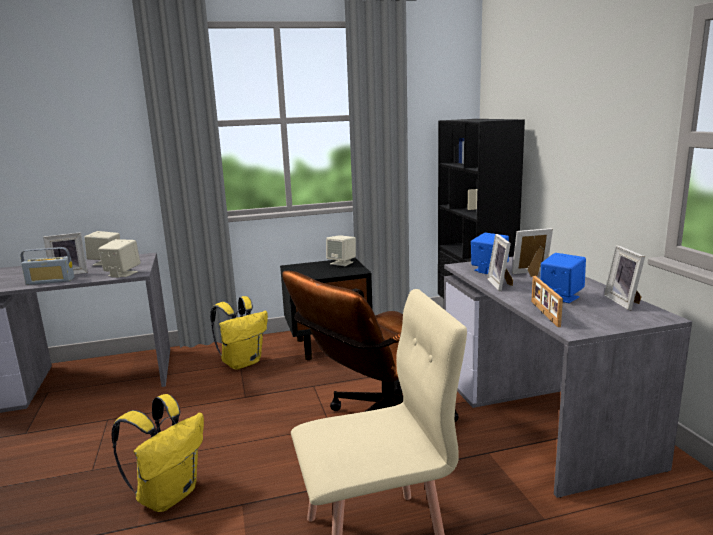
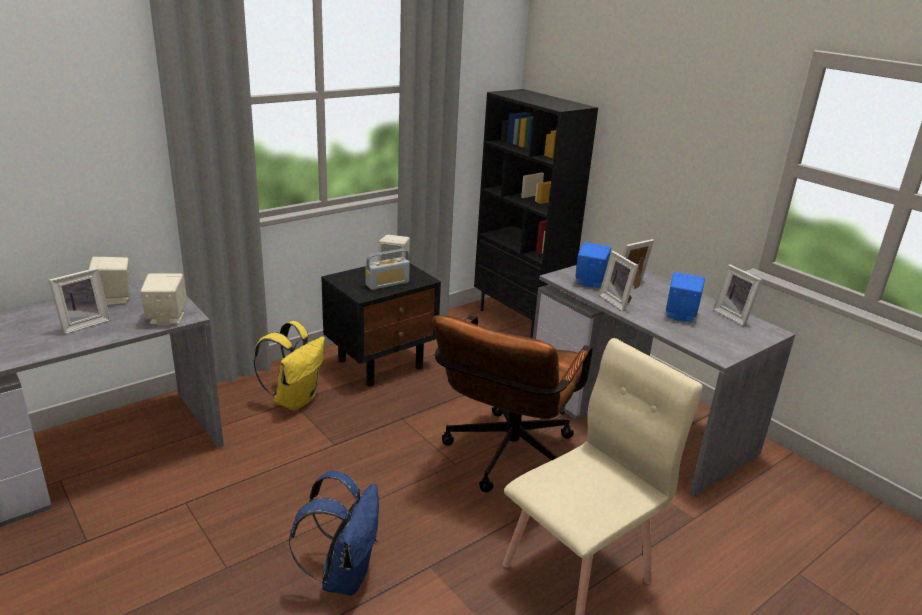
camera: 25 degrees left, 10 degrees up
radio [20,247,74,285] -> radio moved to [365,249,410,290]
yellow backpack [112,394,204,512] -> blue backpack [289,471,379,596]
picture frame [531,276,563,327] -> none

